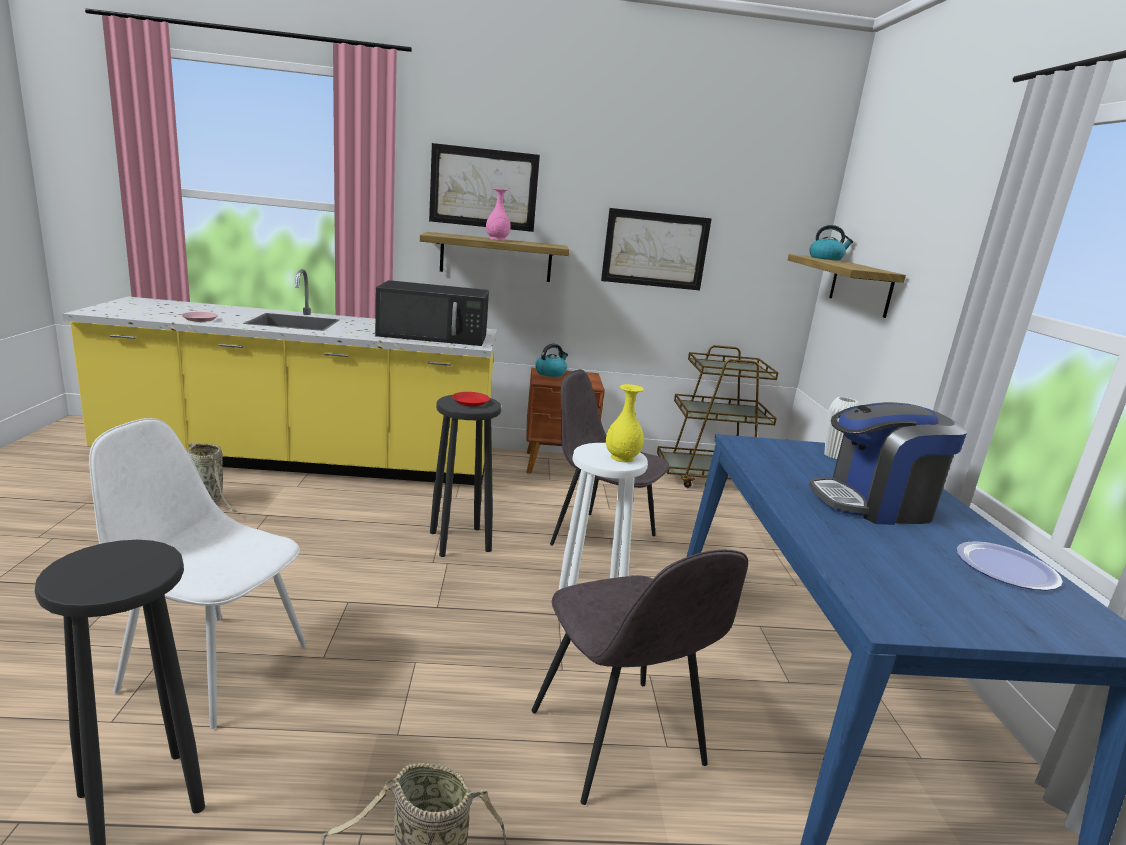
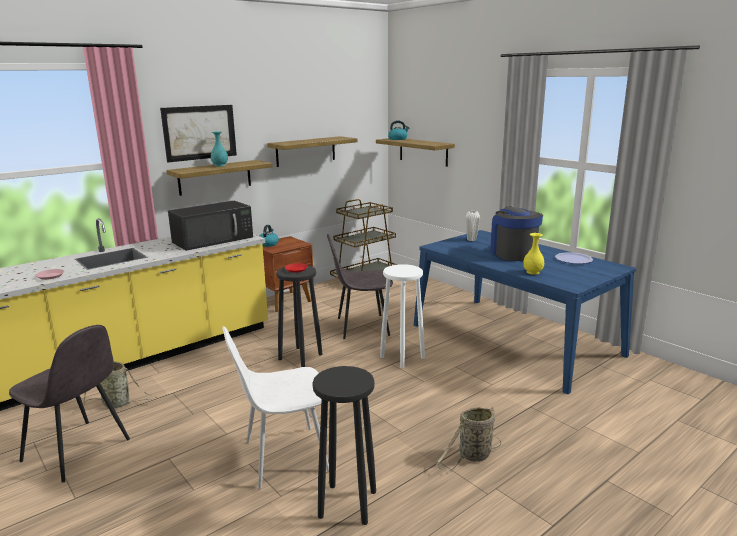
camera: 35 degrees left, 0 degrees up
pink vase [486,188,511,241] -> turquoise vase [211,131,228,166]
grey chair [531,550,748,805] -> grey chair moved to [9,325,130,483]
picture [601,208,712,290] -> shelf [267,136,358,167]
yellow vase [606,384,644,462] -> yellow vase moved to [523,233,544,275]
coffee machine [809,402,967,525] -> coffee machine turned 120 degrees clockwise [490,206,543,261]

